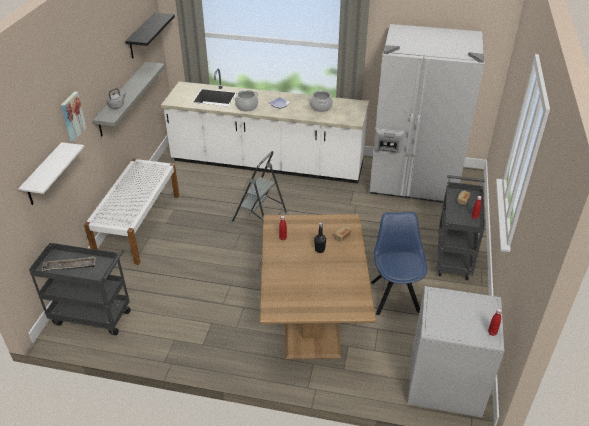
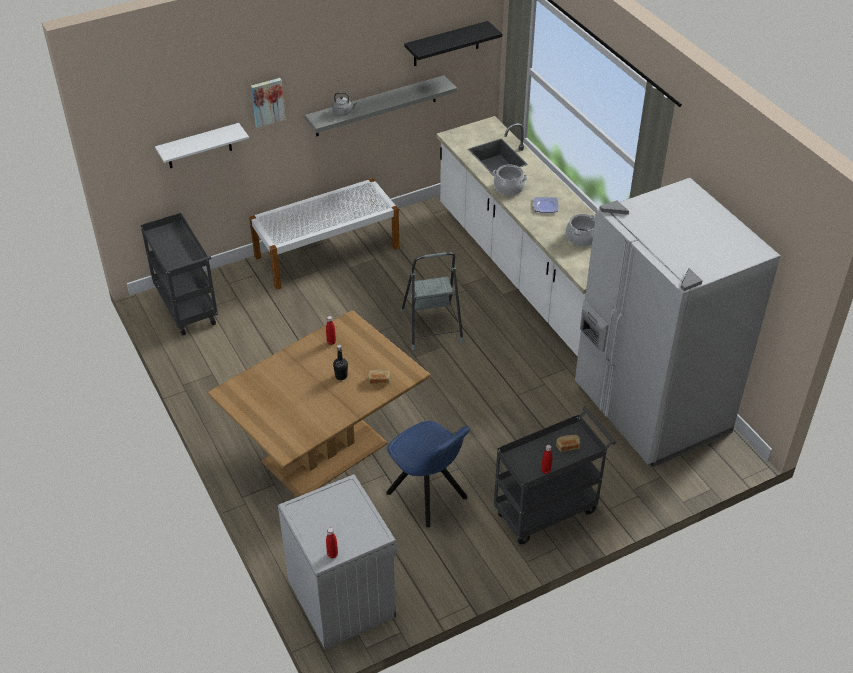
camera: 50 degrees right, 5 degrees up
tray [42,256,96,271] -> none
blue chair [371,212,428,315] -> blue chair turned 90 degrees clockwise [386,421,470,527]

